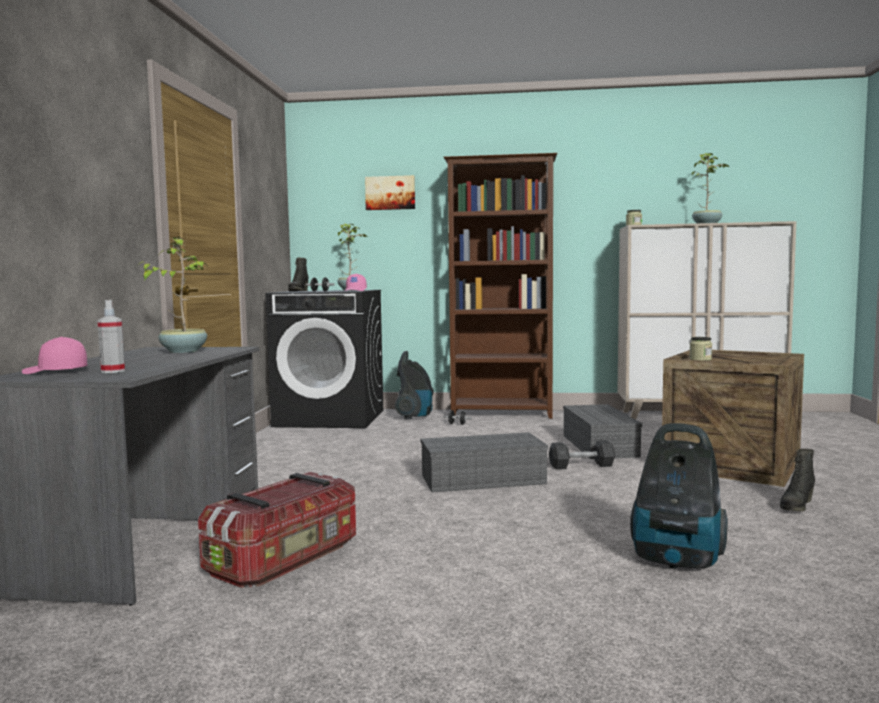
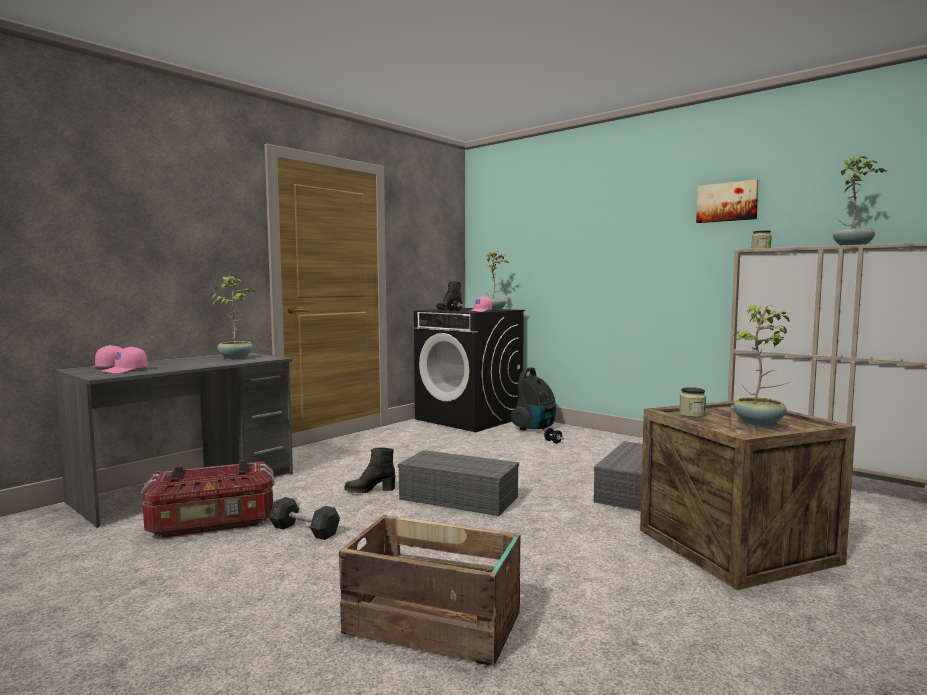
camera: 35 degrees right, 0 degrees up
spray bottle [97,300,125,373] -> pink cap [102,347,148,373]
picture [365,175,415,210] -> picture moved to [696,180,759,223]
brown bookcase [444,153,557,419] -> none
grey dumbbell [549,440,615,469] -> grey dumbbell moved to [269,497,340,540]
vacuum cleaner [630,423,728,569] -> crate [339,515,520,666]
black boot [780,449,815,511] -> black boot moved to [344,448,395,493]
none -> potted plant [733,305,790,426]

